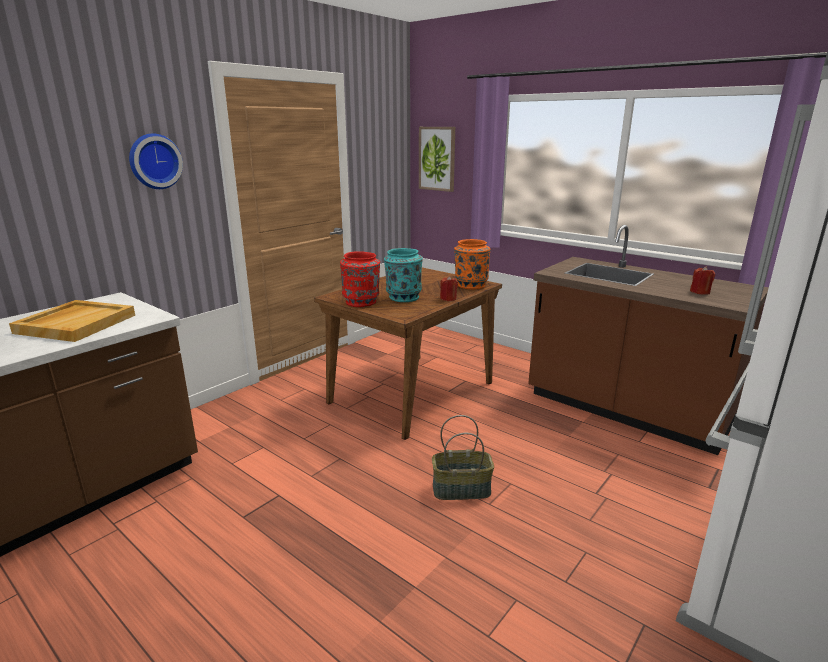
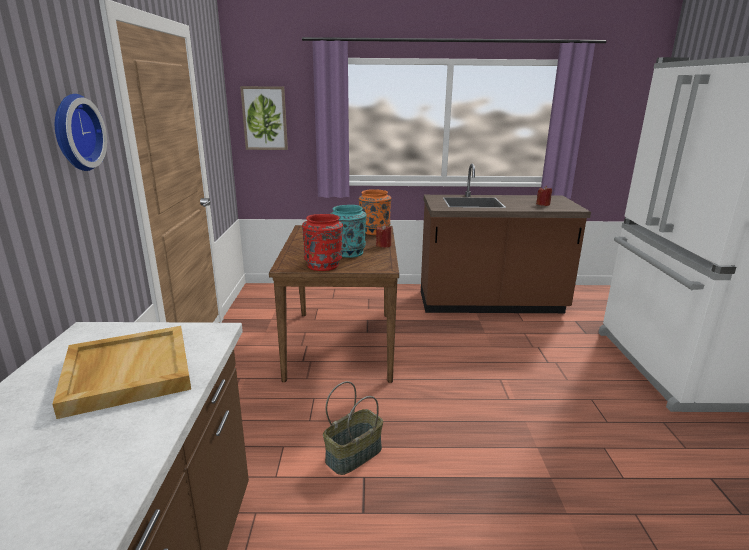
camera: 40 degrees left, 0 degrees up
basket [432,415,494,500] -> basket moved to [323,381,383,475]

